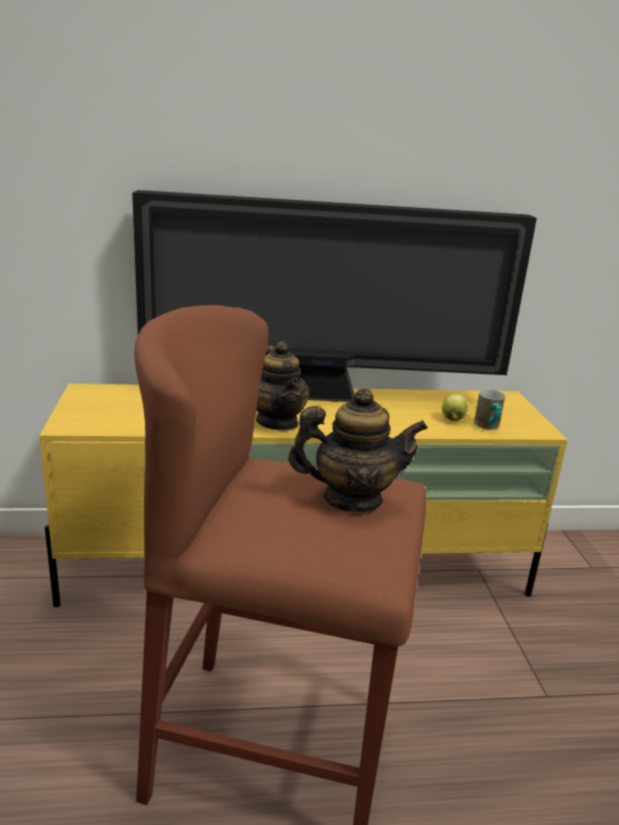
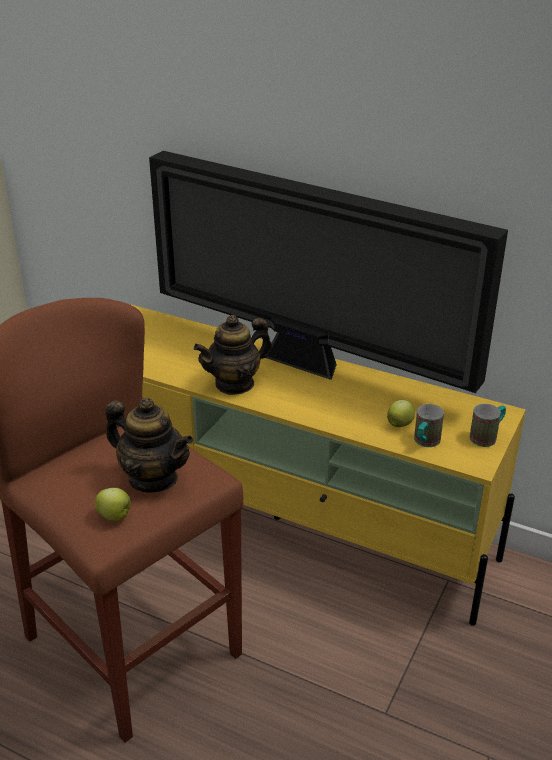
camera: 35 degrees right, 10 degrees up
teapot [256,341,310,431] -> teapot turned 45 degrees clockwise [194,315,272,395]
none -> apple [95,488,131,521]
none -> mug [470,404,506,447]

